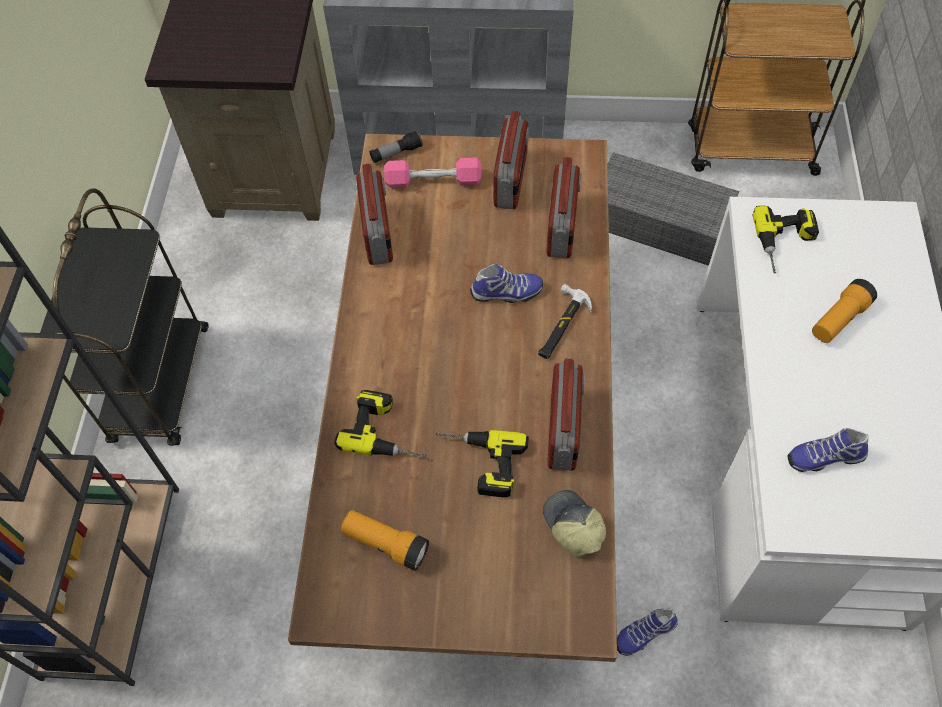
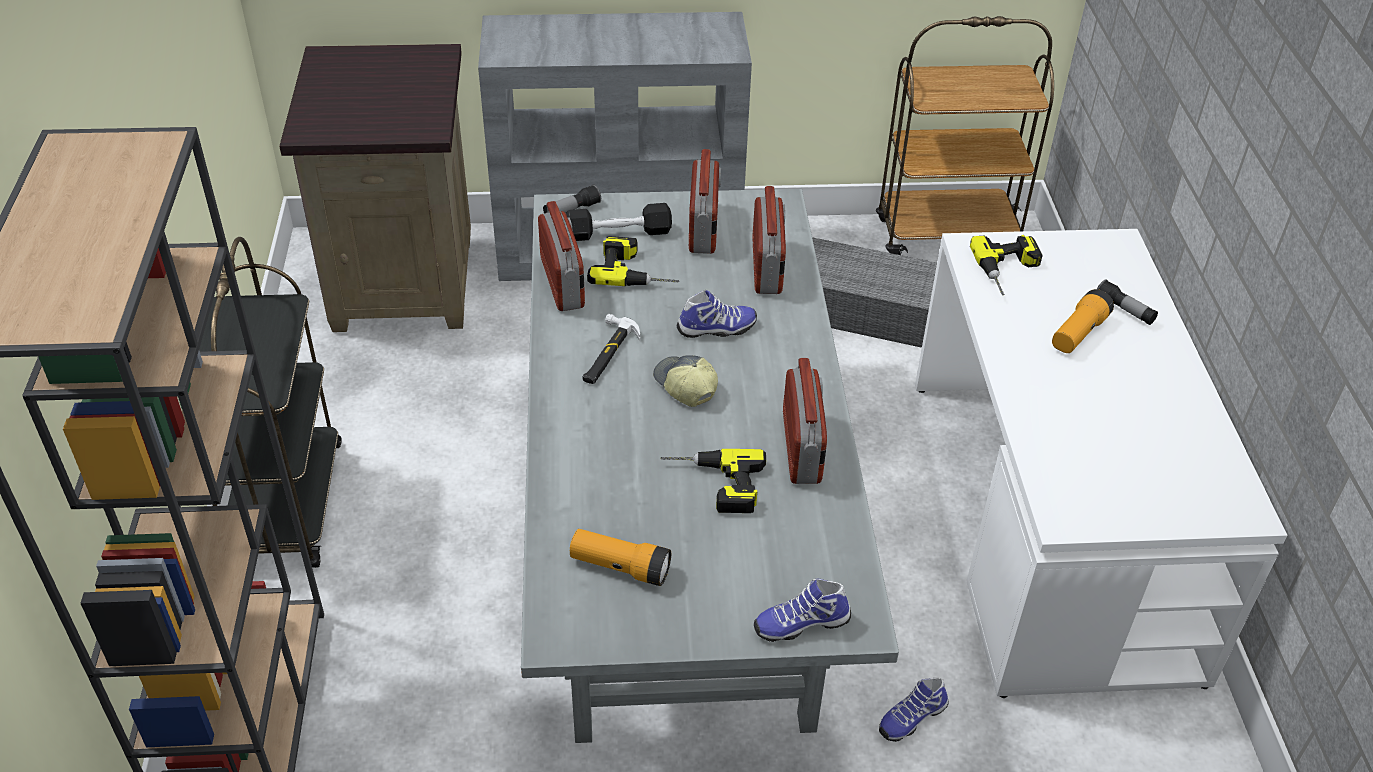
camera: 10 degrees left, 15 degrees down
brown dining table [288,134,617,662] -> grey dining table [521,189,899,743]
power drill [334,390,427,457] -> power drill moved to [587,236,680,286]
pink dumbbell [384,158,481,188] -> black dumbbell [566,203,672,241]
hammer [538,284,592,359] -> hammer moved to [582,314,640,384]
cap [543,490,606,557] -> cap moved to [653,355,718,407]
shoe [788,428,869,472] -> shoe moved to [754,579,851,642]
none -> flashlight [1097,279,1158,325]

